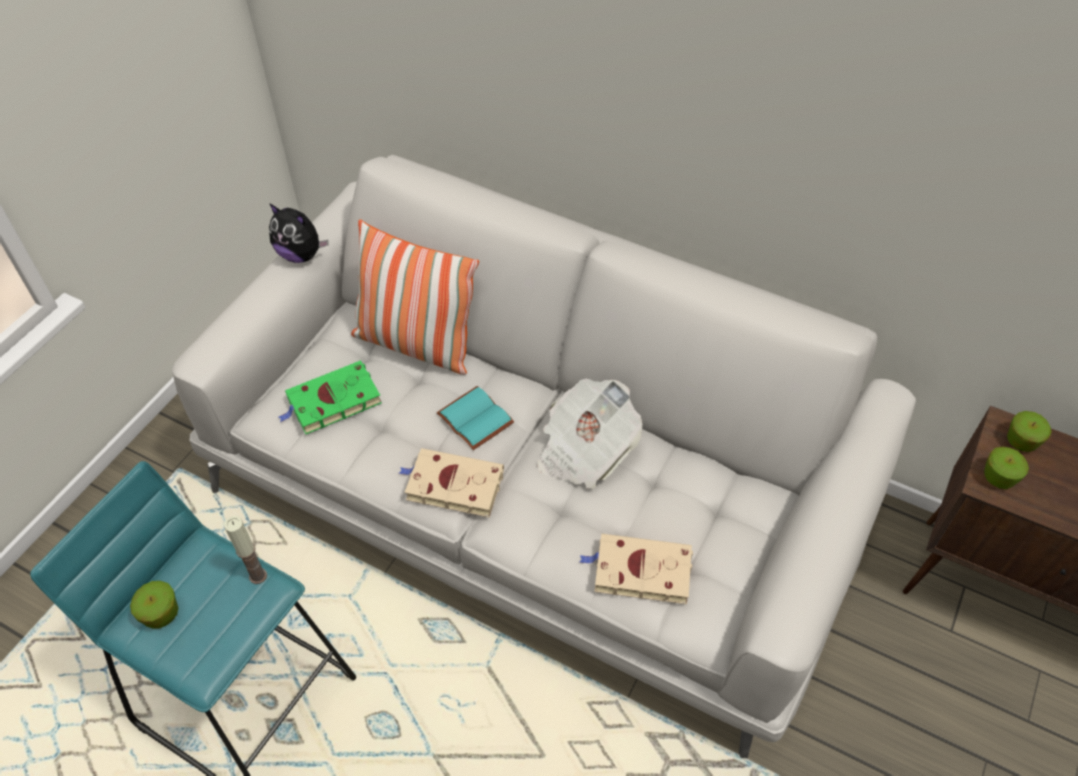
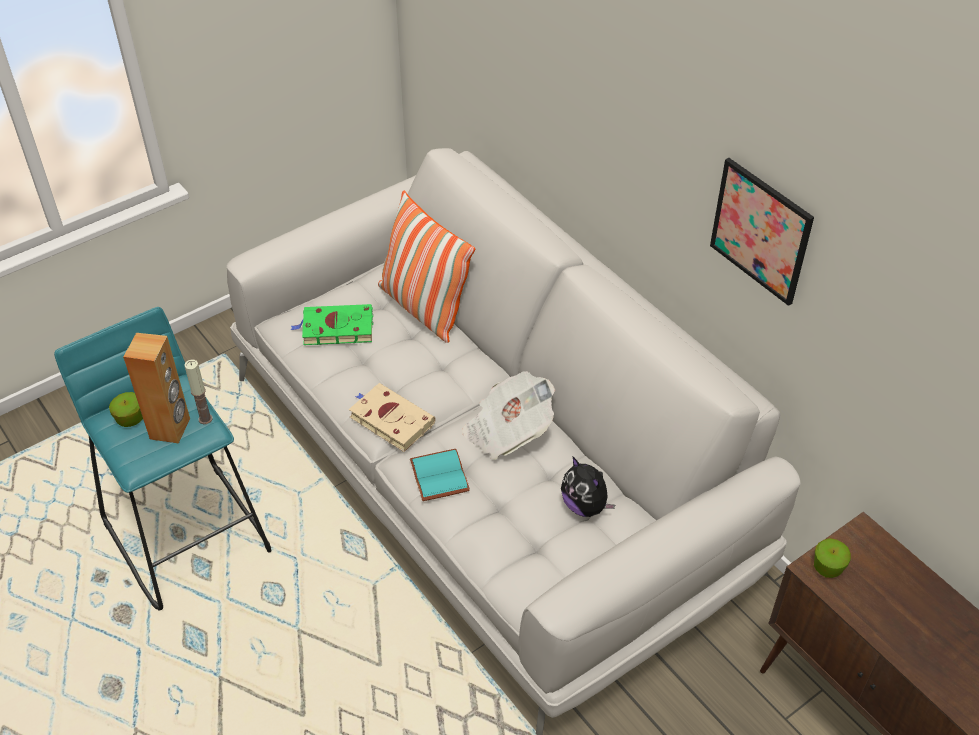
camera: 25 degrees right, 5 degrees down
plush toy [269,203,329,263] -> plush toy moved to [561,457,615,517]
turquoise book [437,386,514,450] -> turquoise book moved to [410,449,470,501]
beige book [580,533,693,604] -> none
apple [1007,411,1052,452] -> none
none -> brown speaker [123,333,190,444]
none -> picture [710,158,814,306]

